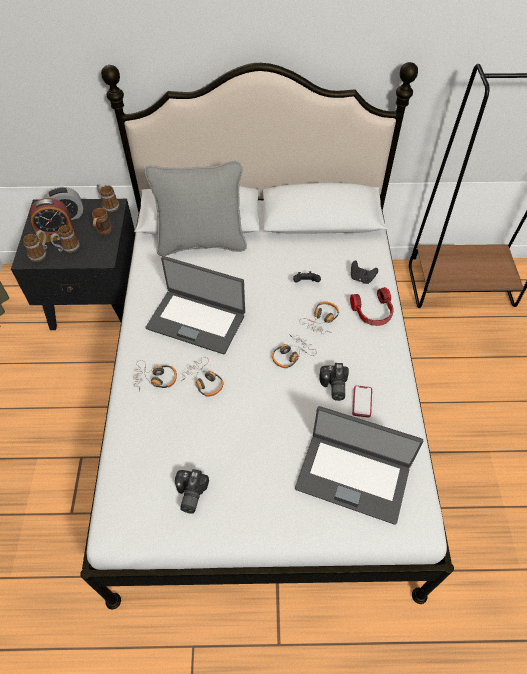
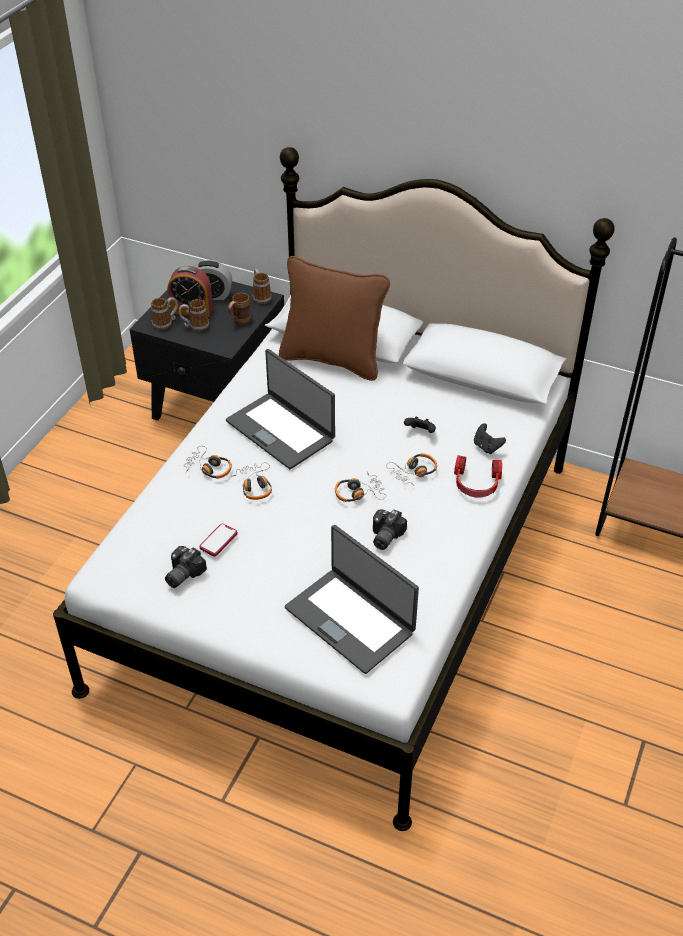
camera: 25 degrees right, 10 degrees down
grey pillow [144,161,247,256] -> brown pillow [279,256,390,381]
phone [352,385,372,418] -> phone moved to [199,523,238,557]

